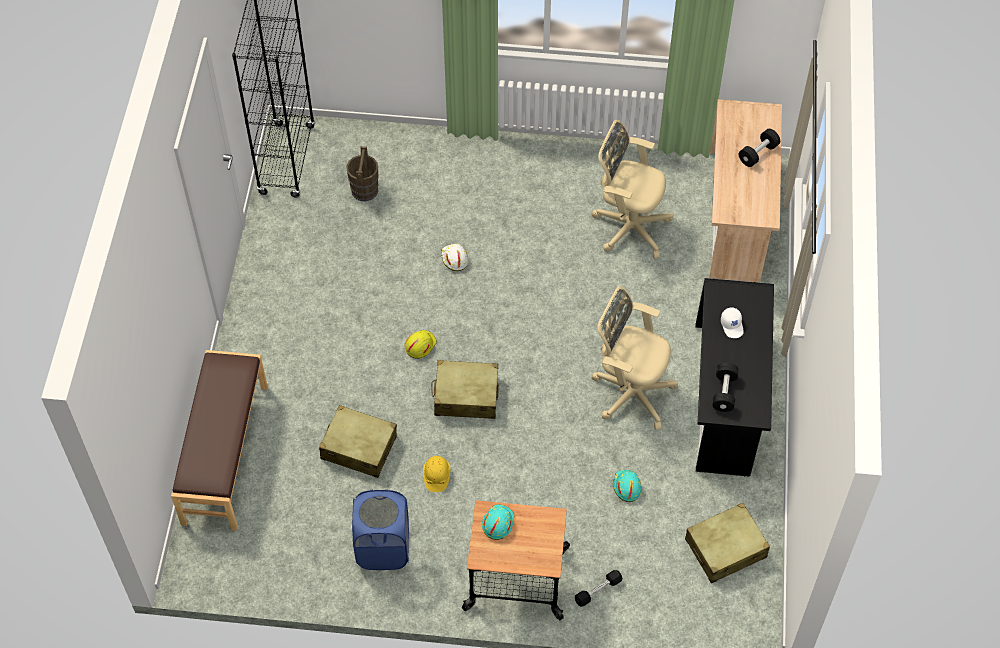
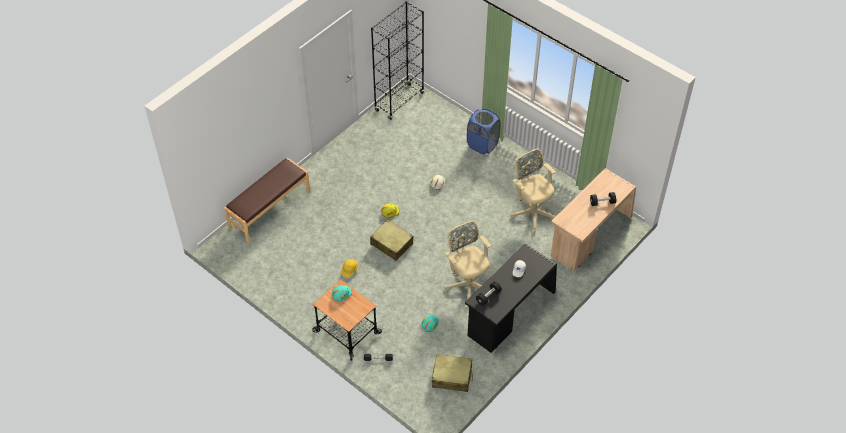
camera: 35 degrees right, 5 degrees down
beige suitcase [319,405,397,478] -> none
brown bucket [346,146,379,201] -> none
blue laundry basket [352,489,409,570] -> blue laundry basket moved to [467,109,501,154]

